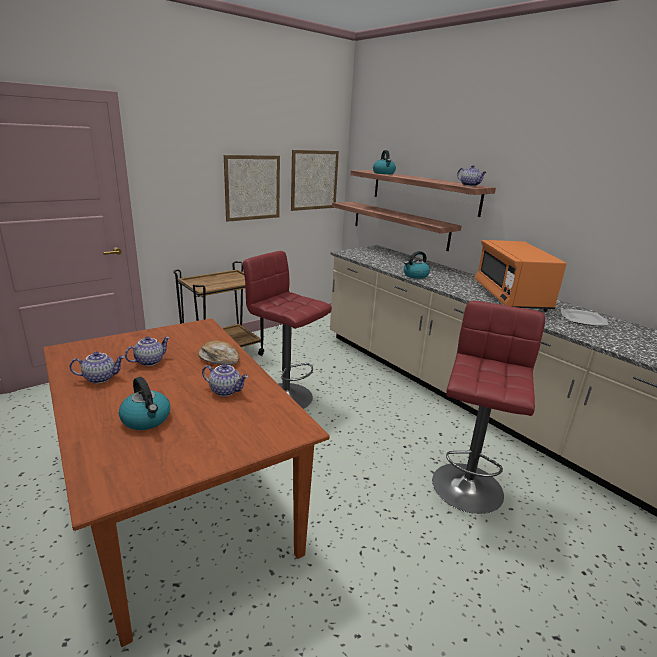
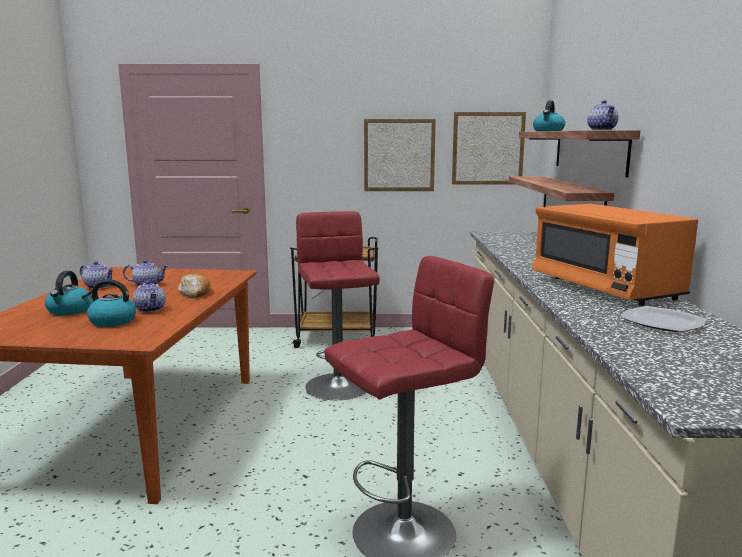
camera: 40 degrees right, 10 degrees down
kettle [403,251,430,279] -> kettle moved to [82,279,136,327]
orange microwave [475,240,567,312] -> orange microwave turned 60 degrees counterclockwise [532,204,698,306]

